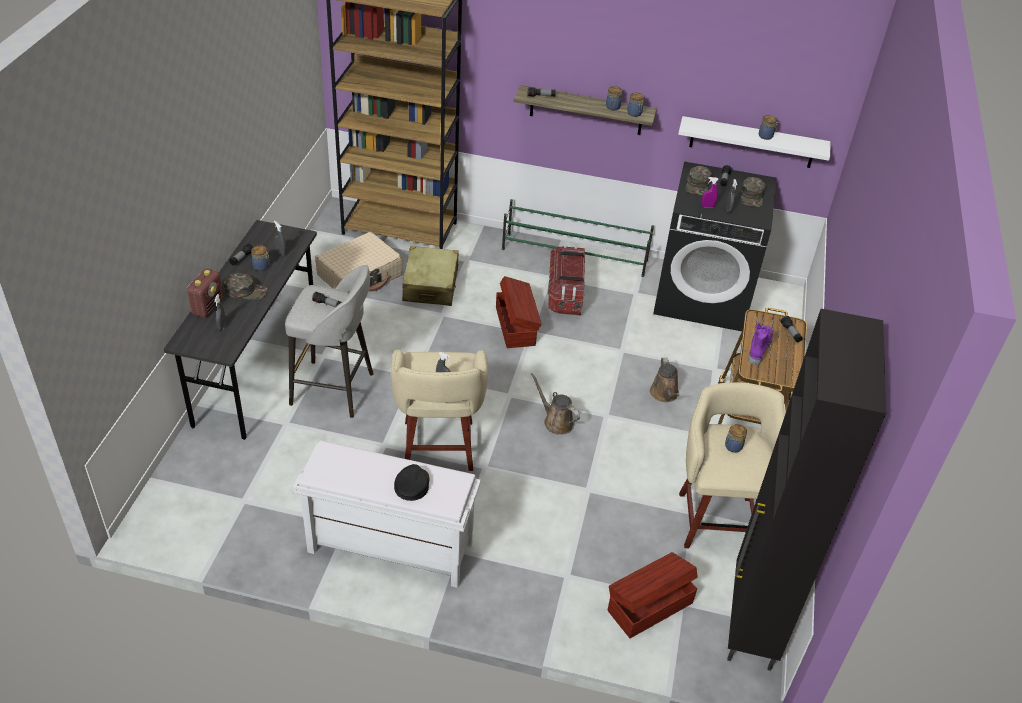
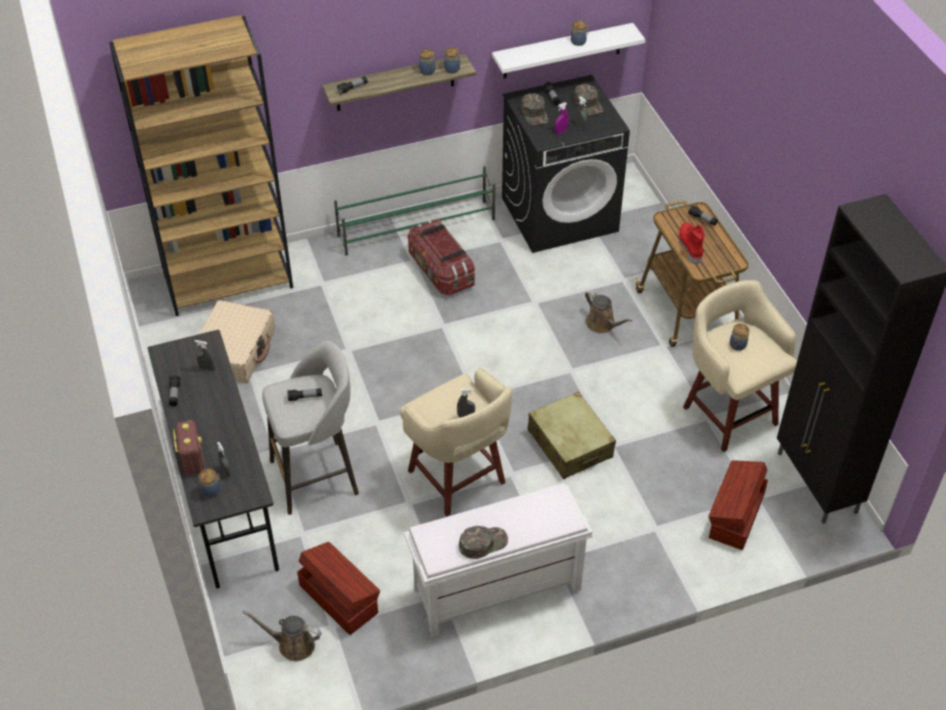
camera: 30 degrees left, 5 degrees up
green cap [224,273,268,300] -> green cap moved to [459,526,508,559]
jar [251,245,270,271] -> jar moved to [198,469,222,498]
black cap [394,464,429,501] -> none
beige suitcase [402,246,459,306] -> beige suitcase moved to [527,392,616,479]
brown storage box [496,276,542,348] -> brown storage box moved to [297,542,380,635]
brown watering can [531,373,580,435] -> brown watering can moved to [242,610,322,661]
purple boot [748,322,773,365] -> red boot [678,222,705,264]

